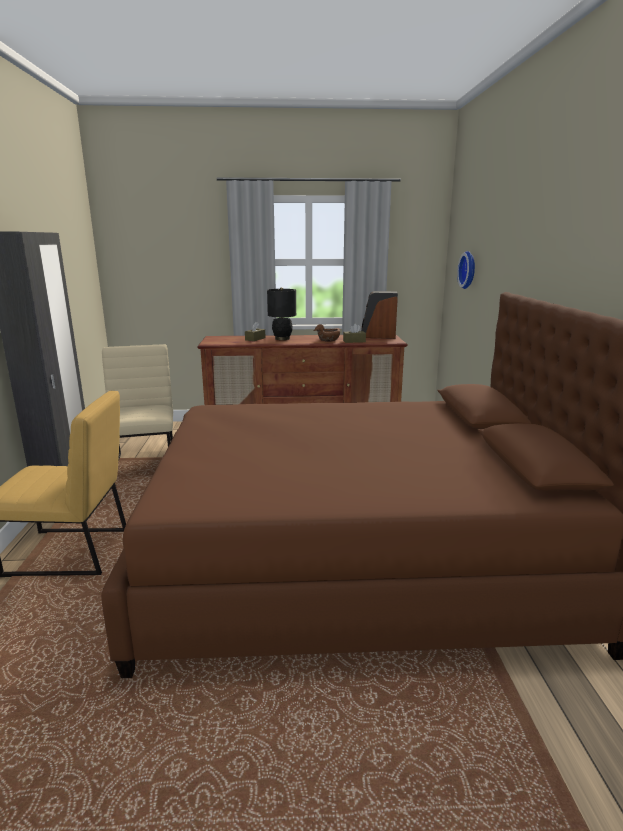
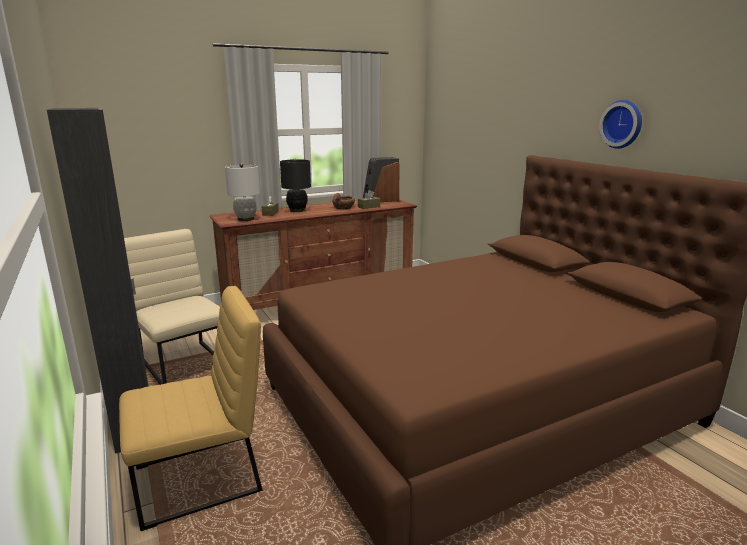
camera: 25 degrees left, 0 degrees up
wall clock [457,251,475,289] -> wall clock moved to [599,100,642,149]
none -> white table lamp [225,163,260,221]

